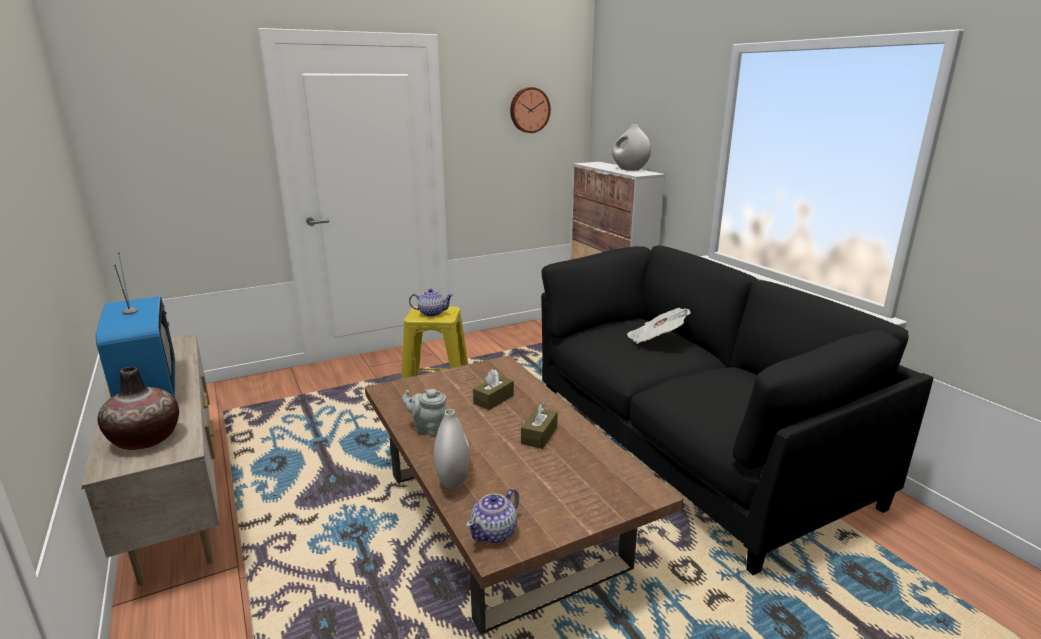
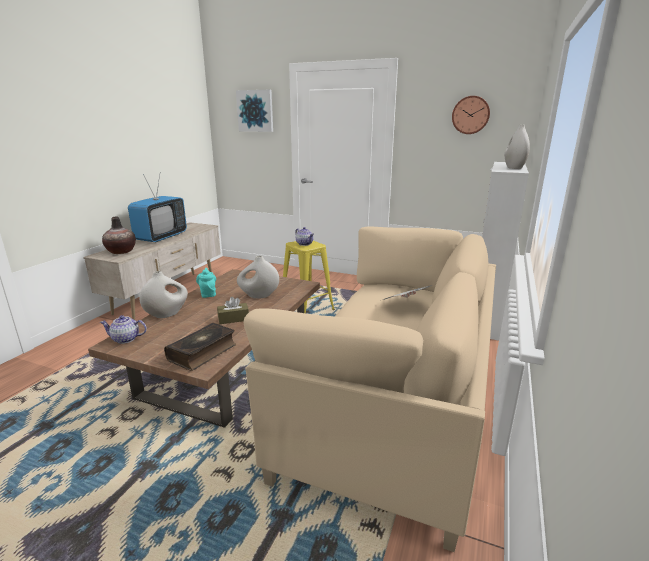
camera: 50 degrees right, 0 degrees up
grey teapot [402,389,447,436] -> turquoise teapot [196,268,216,298]
brown tissue box [473,369,514,410] -> white vase [237,256,279,299]
black sofa [541,246,933,575] -> beige sofa [243,227,496,552]
none -> book [164,323,236,371]
none -> picture [236,90,273,132]

